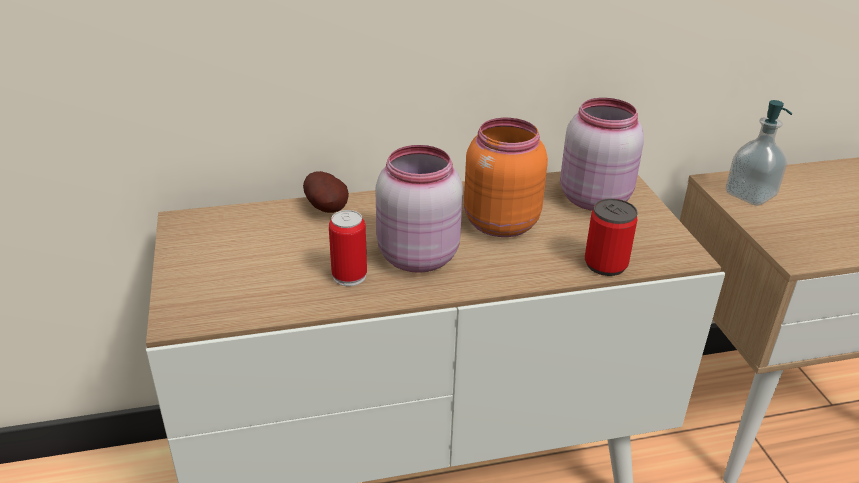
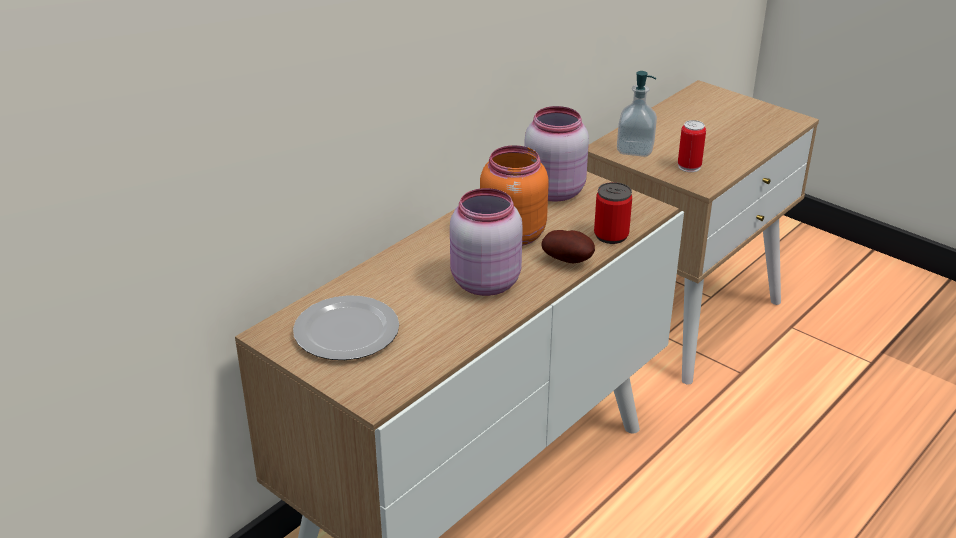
camera: 35 degrees left, 0 degrees up
potato [303,171,349,213] -> potato moved to [541,230,595,263]
can [329,210,367,286] -> can moved to [678,120,706,172]
none -> plate [293,295,399,360]

